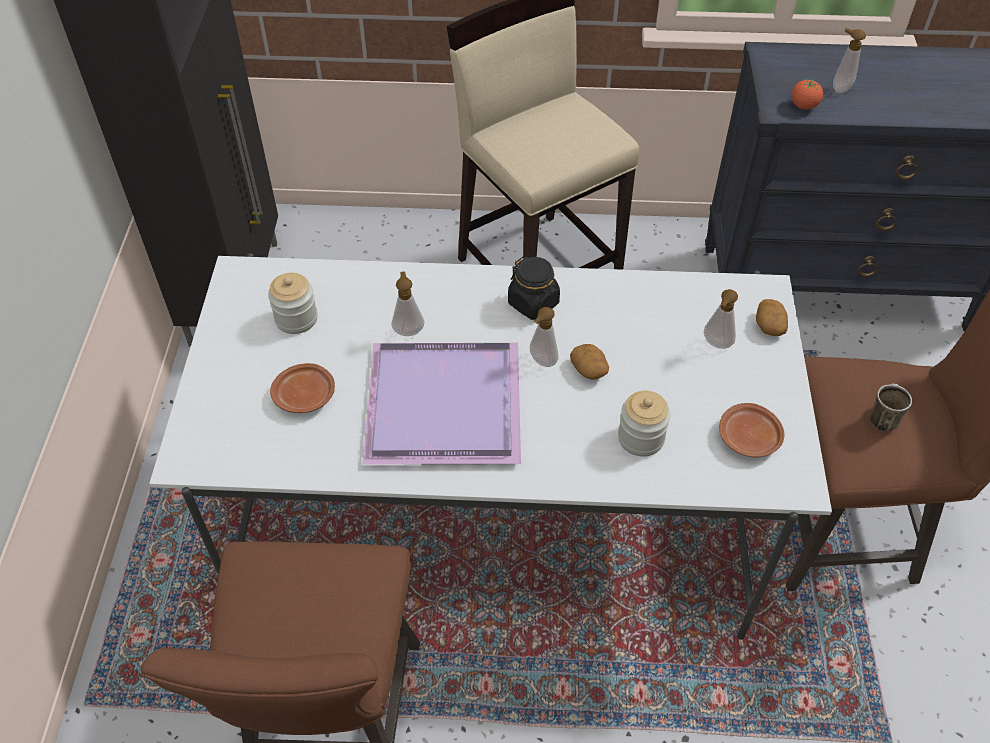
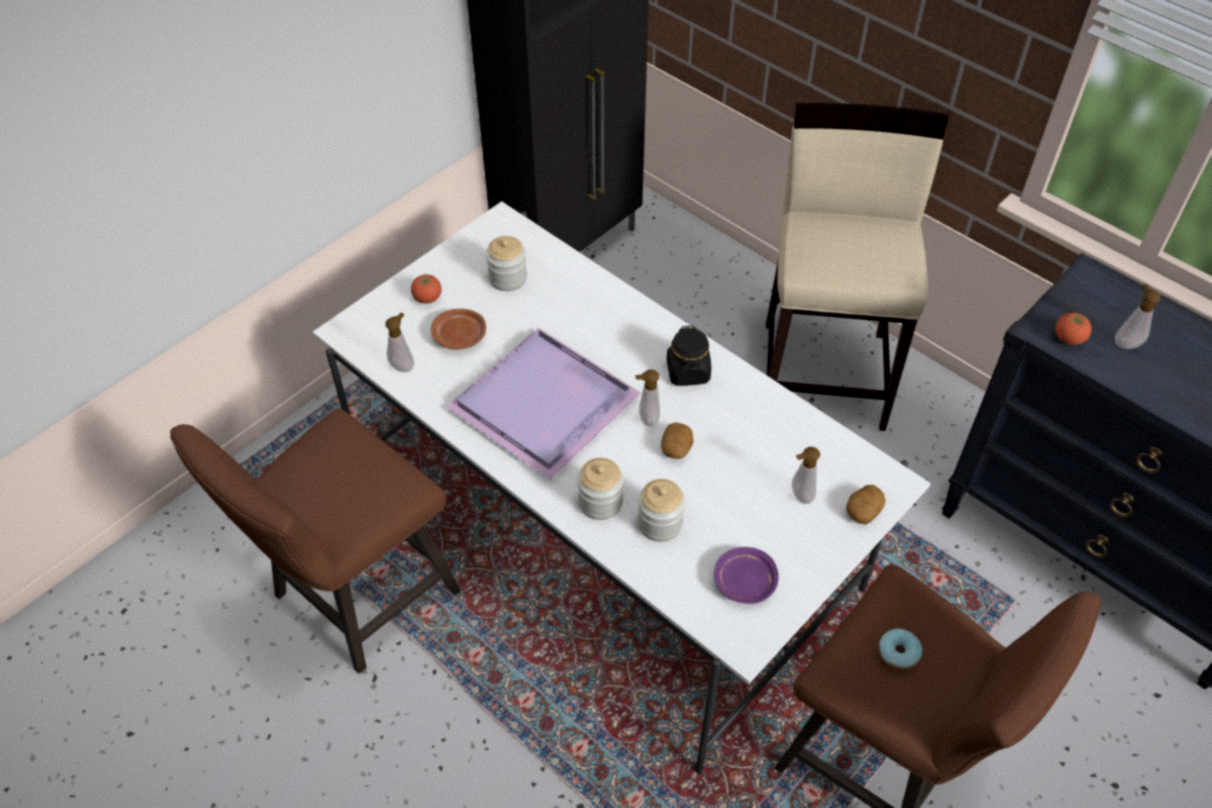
camera: 40 degrees right, 0 degrees up
soap dispenser [392,271,424,336] -> soap dispenser moved to [385,312,414,372]
brown plate [719,403,784,457] -> purple plate [714,547,779,604]
mug [870,383,912,432] -> donut [878,629,922,670]
none -> tomato [411,274,442,304]
none -> jar [577,458,624,520]

